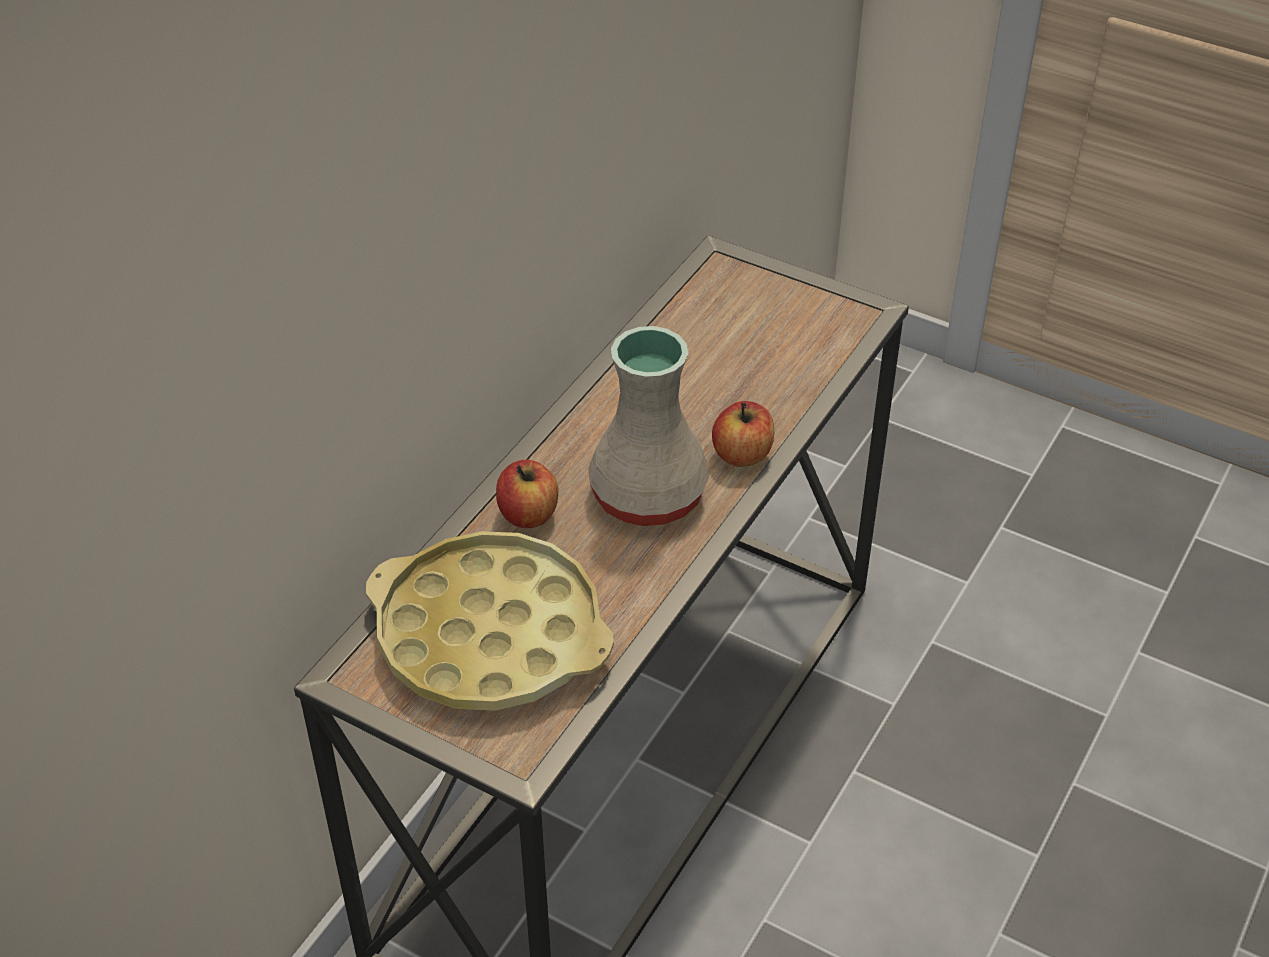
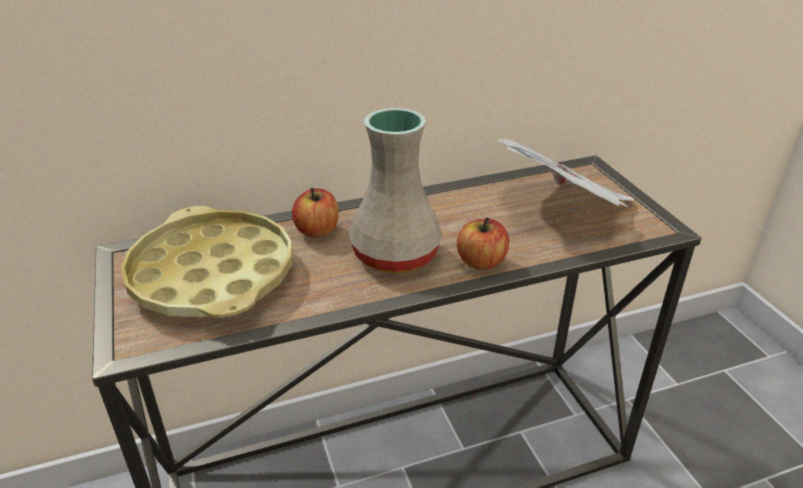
camera: 40 degrees right, 10 degrees down
none -> newspaper [497,138,634,207]

